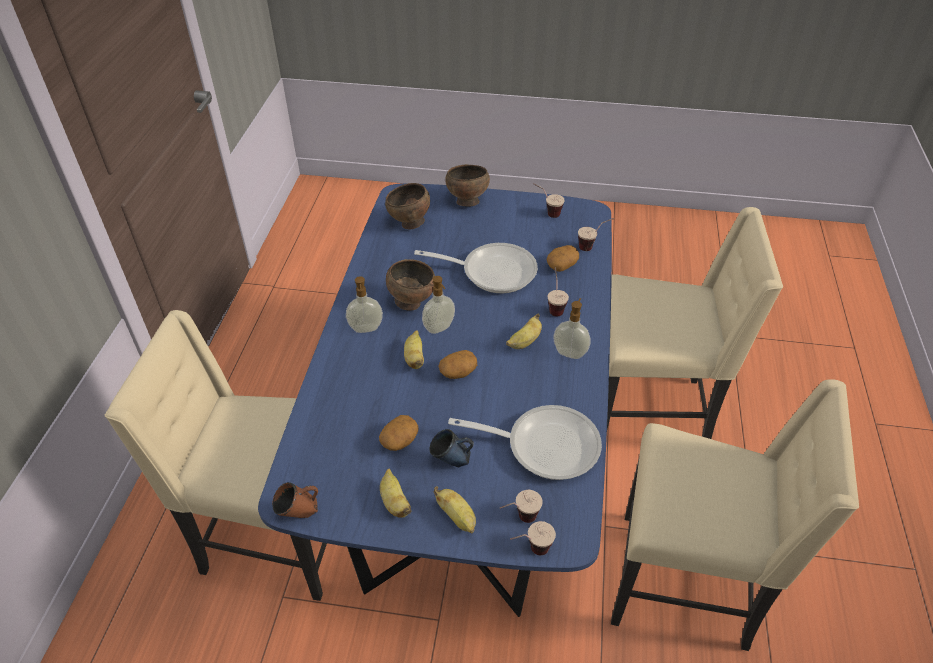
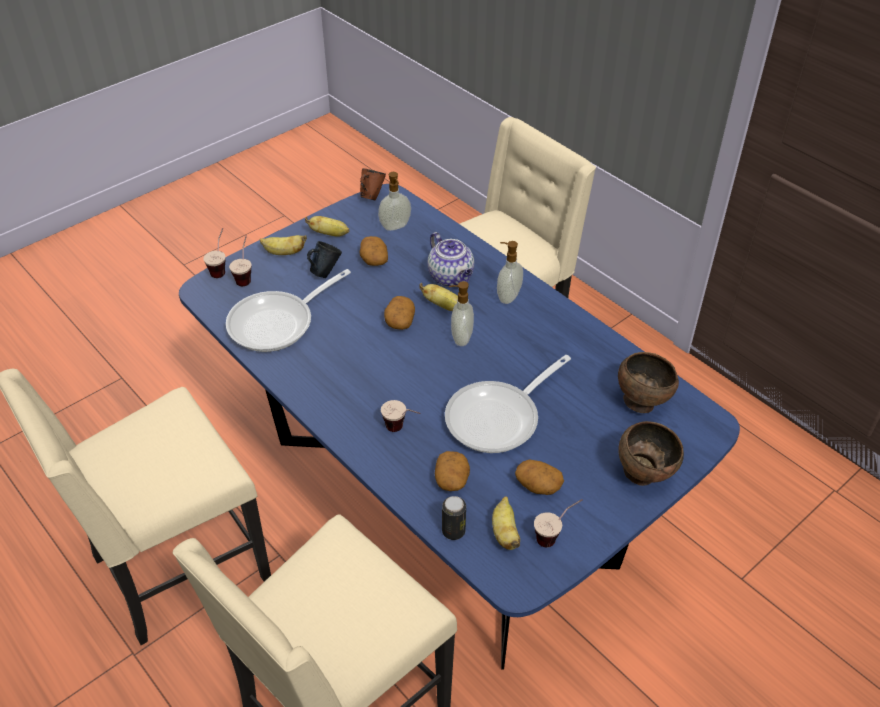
camera: 130 degrees right, 0 degrees up
brown bowl [386,259,435,311] -> none
banana [506,313,542,349] -> banana moved to [492,496,520,550]
soap dispenser [553,298,590,359] -> soap dispenser moved to [378,172,411,231]
cup [578,218,614,251] -> can [442,496,466,540]
none -> teapot [427,232,474,287]
none -> potato [515,460,564,495]

